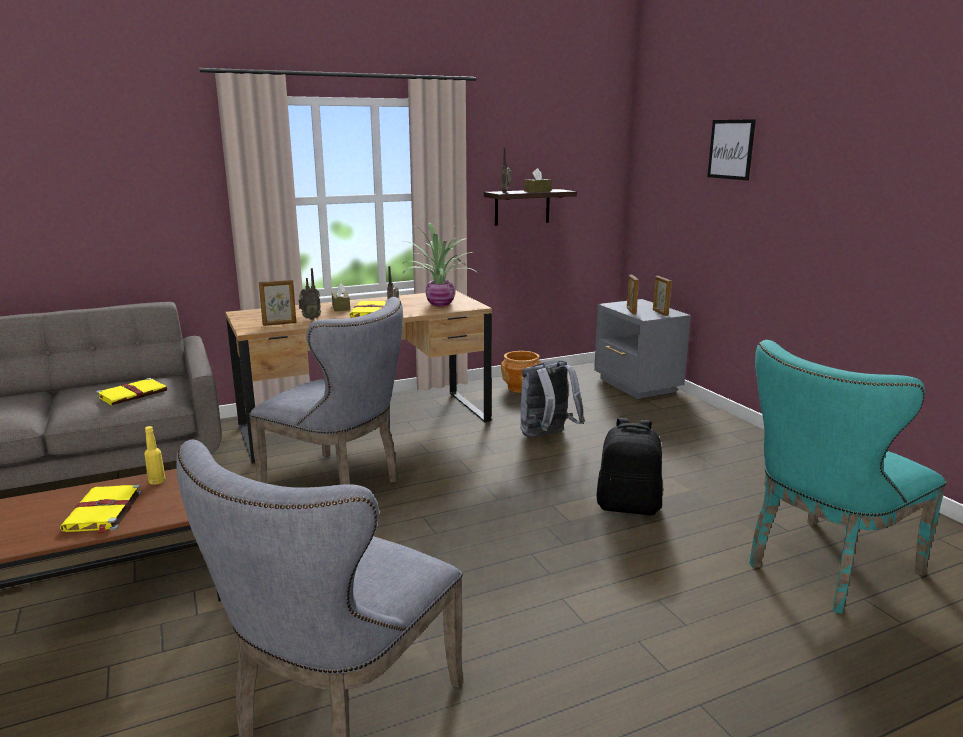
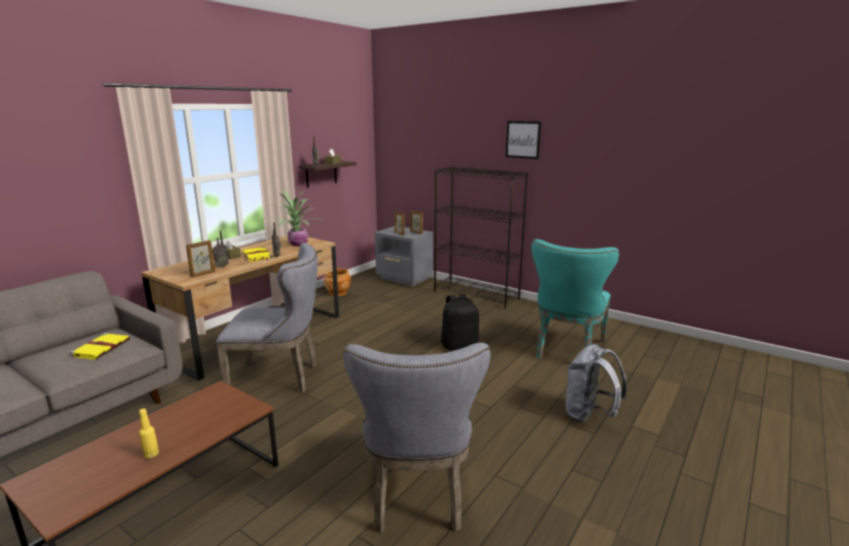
camera: 30 degrees left, 0 degrees up
yellow book [60,484,142,534] -> none
yellow bottle [144,426,165,485] -> yellow bottle moved to [139,409,159,459]
grey backpack [520,360,585,437] -> grey backpack moved to [565,344,627,422]
picture [707,119,756,180] -> picture moved to [506,121,541,159]
none -> black bookcase [434,166,528,309]

